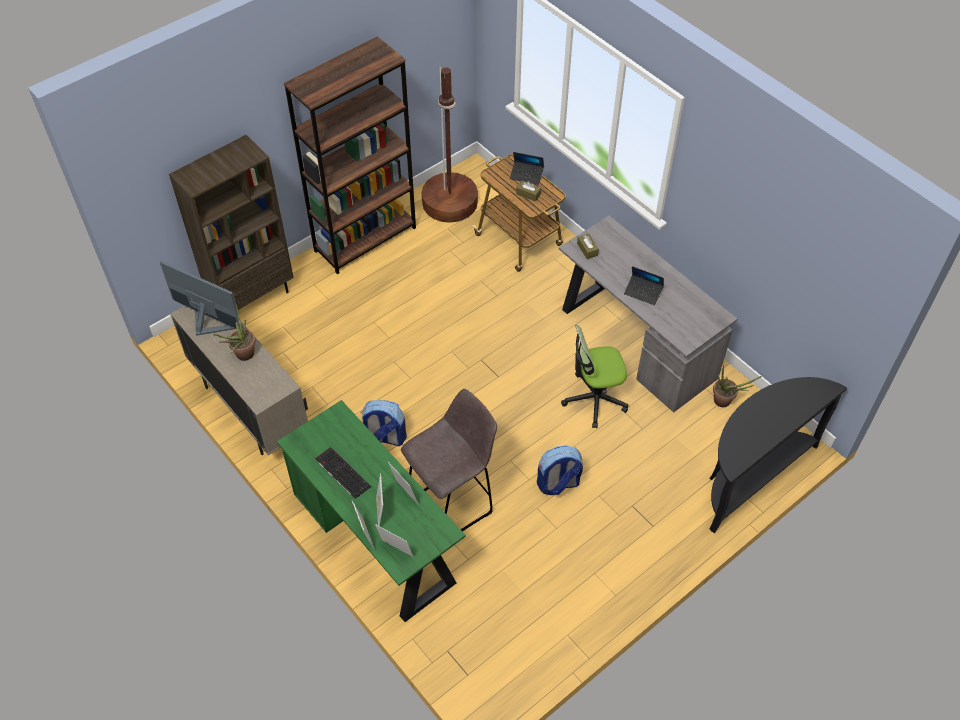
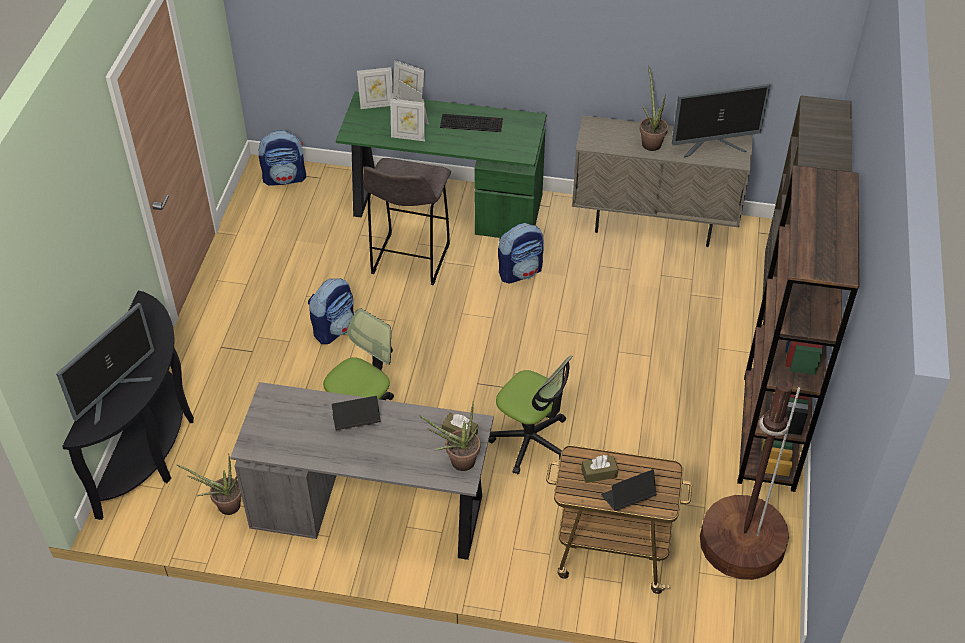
camera: 140 degrees right, 5 degrees down
none -> monitor [56,303,154,425]
none -> backpack [258,130,306,186]
none -> potted plant [419,402,480,471]
none -> office chair [489,355,572,474]

